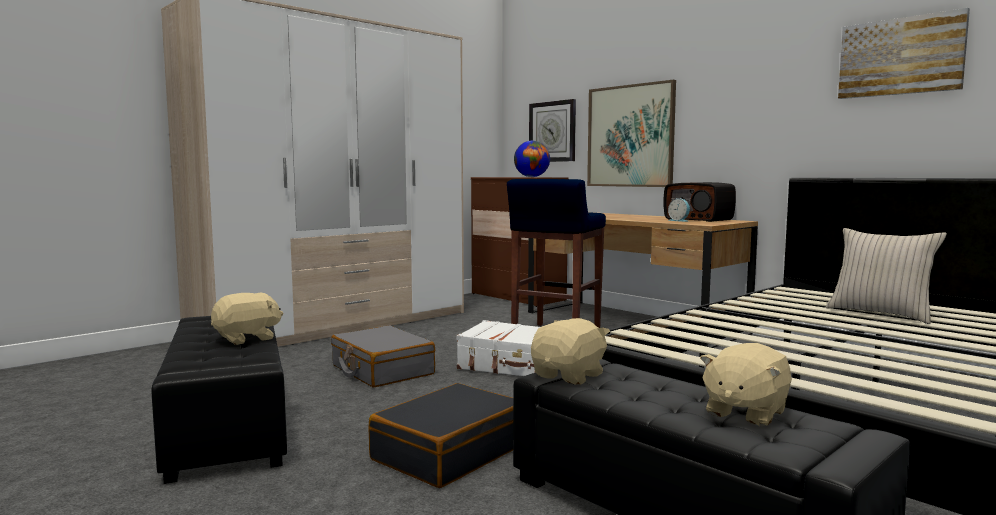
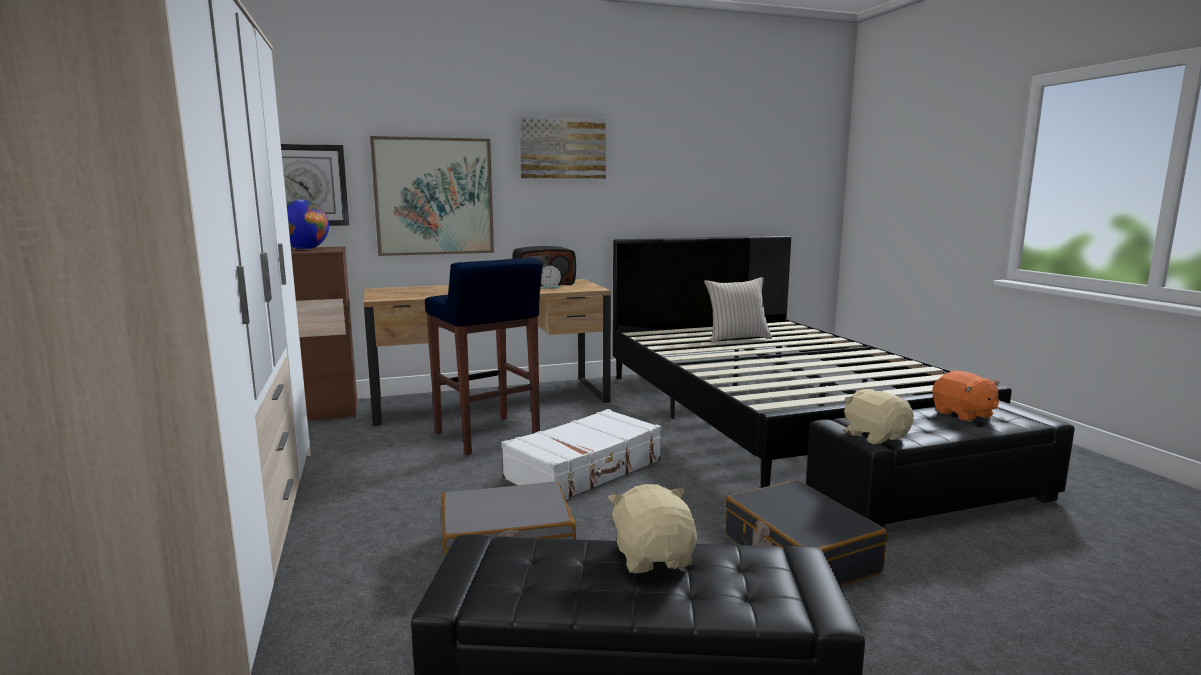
camera: 65 degrees left, 5 degrees up
beige plush toy [700,343,792,426] -> orange plush toy [932,371,1000,422]
picture [838,8,970,99] -> picture moved to [519,116,606,179]

